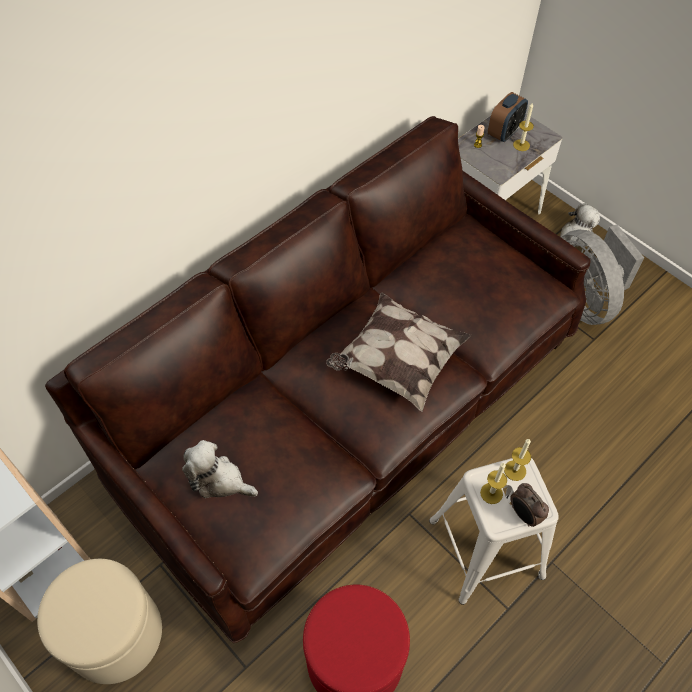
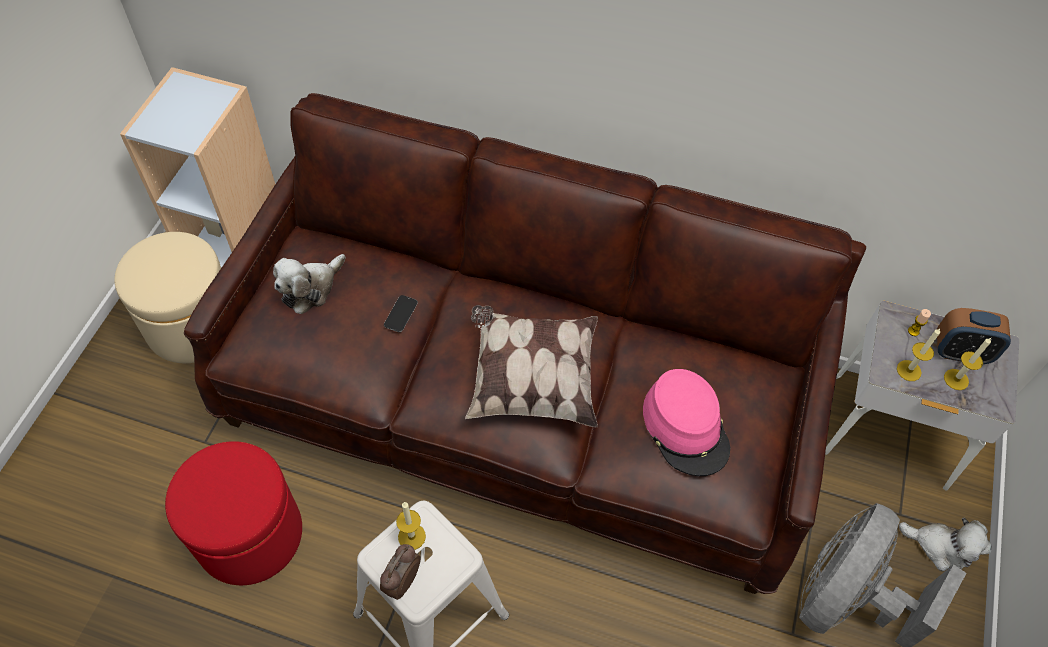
camera: 60 degrees right, 0 degrees up
plush toy [182,440,258,498] -> plush toy turned 135 degrees counterclockwise [273,254,346,314]
candle [504,439,531,481] -> candle moved to [897,329,940,381]
none -> phone [384,295,418,332]
none -> pink hat [643,369,730,476]

